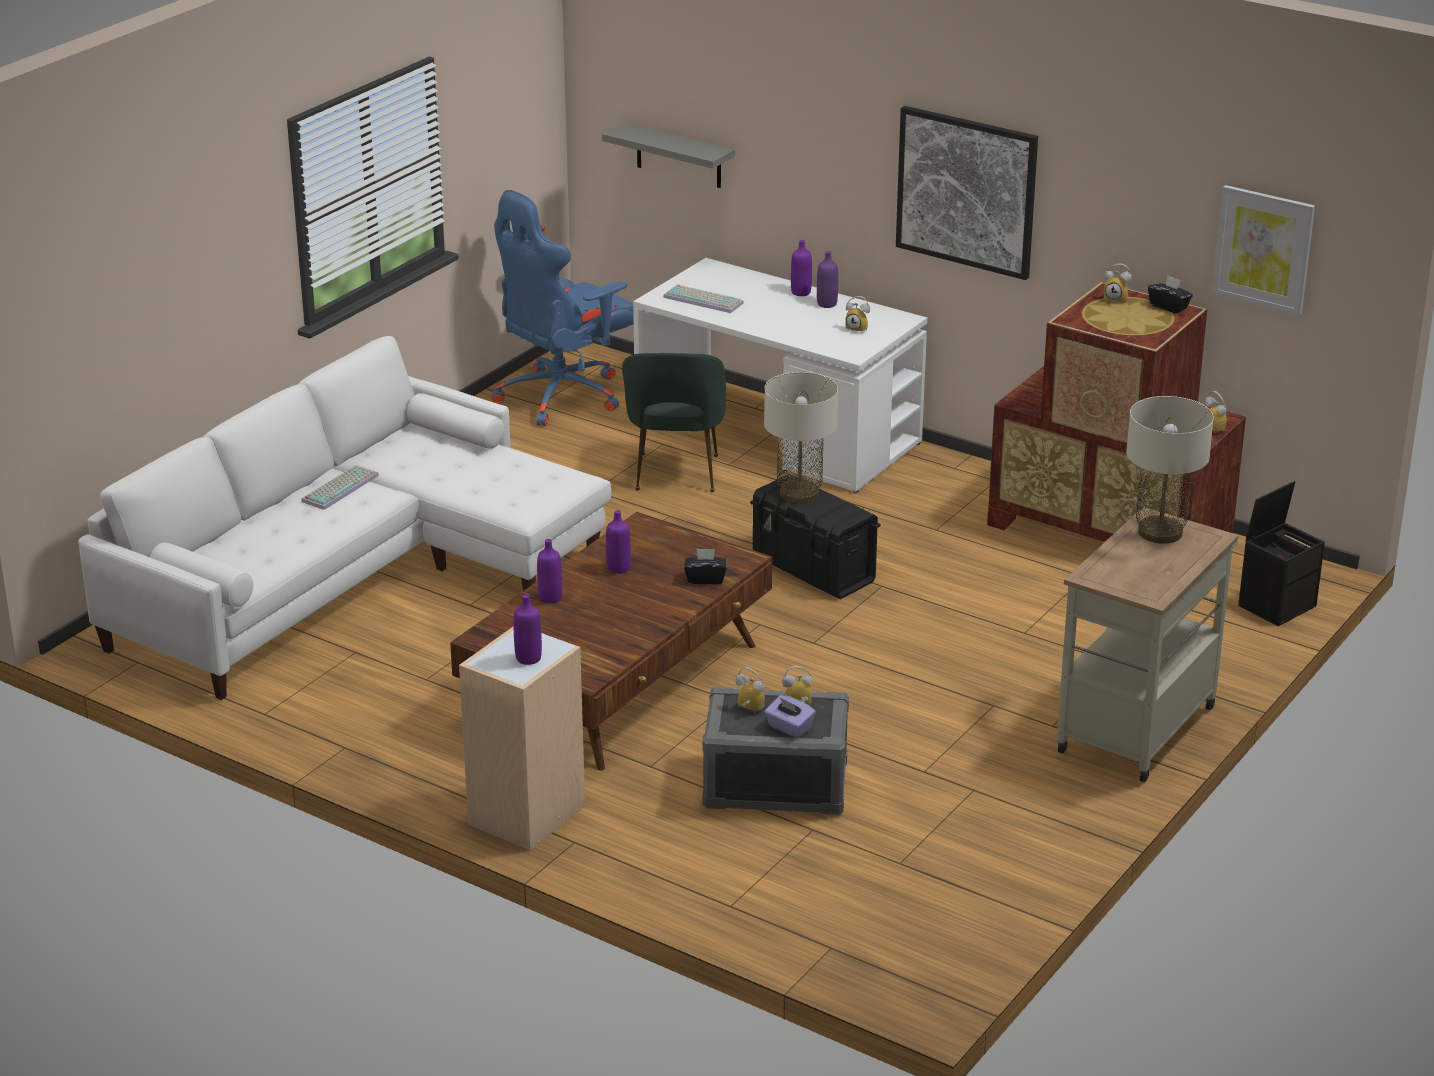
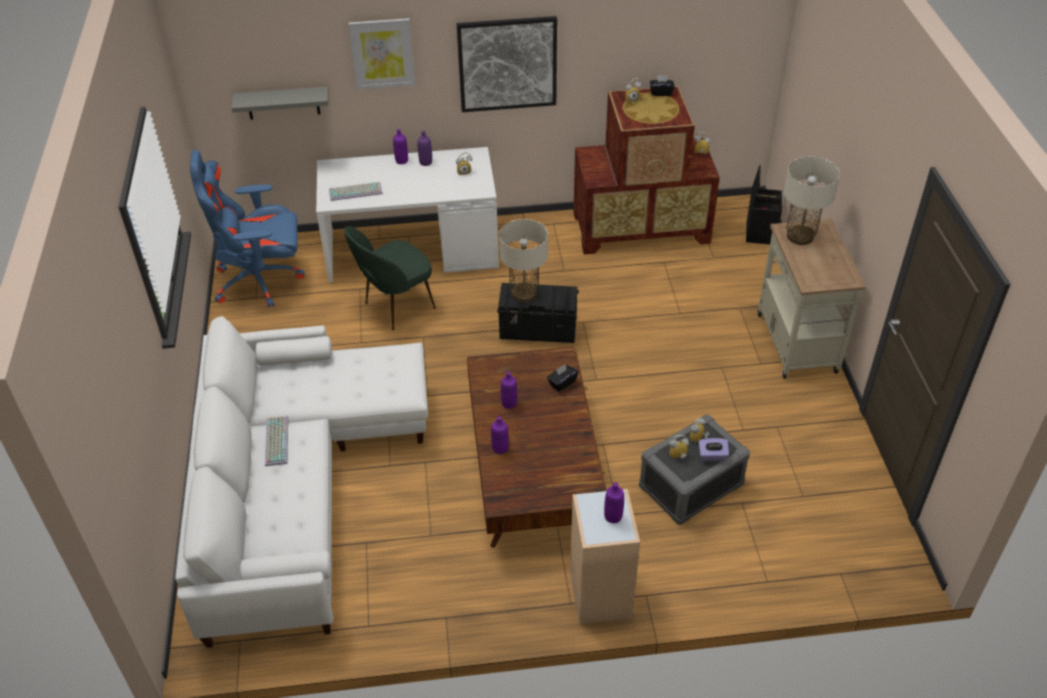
camera: 40 degrees left, 15 degrees up
blue office chair [491,190,634,426] -> blue office chair turned 75 degrees clockwise [190,149,305,307]
green chair [622,353,726,492] -> green chair turned 90 degrees clockwise [344,226,436,330]
picture [1212,185,1315,316] -> picture moved to [349,18,415,89]

